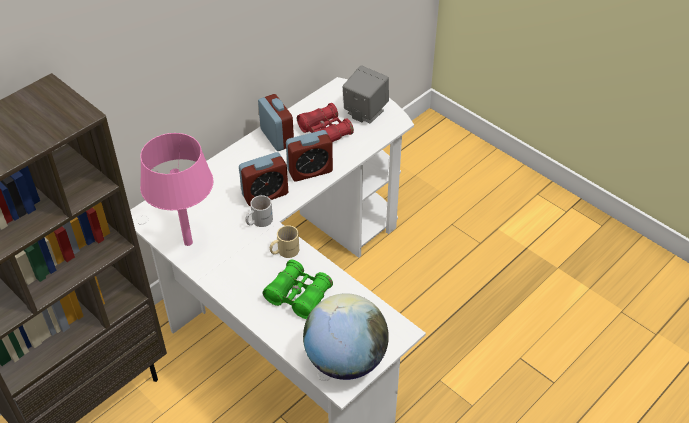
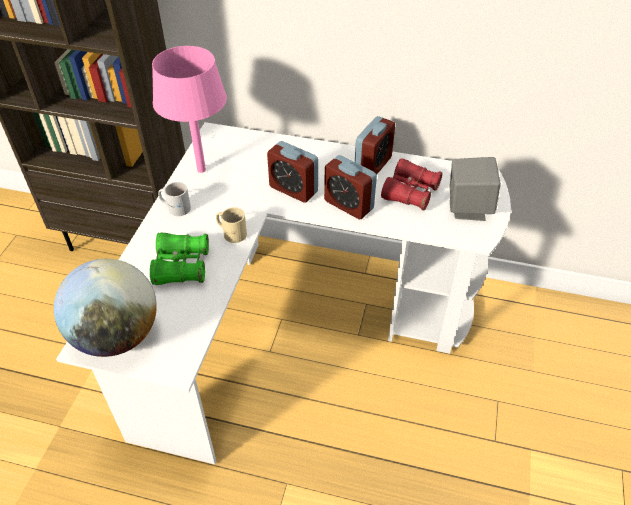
camera: 60 degrees right, 0 degrees up
white mug [245,195,273,227] -> white mug moved to [158,182,191,216]

